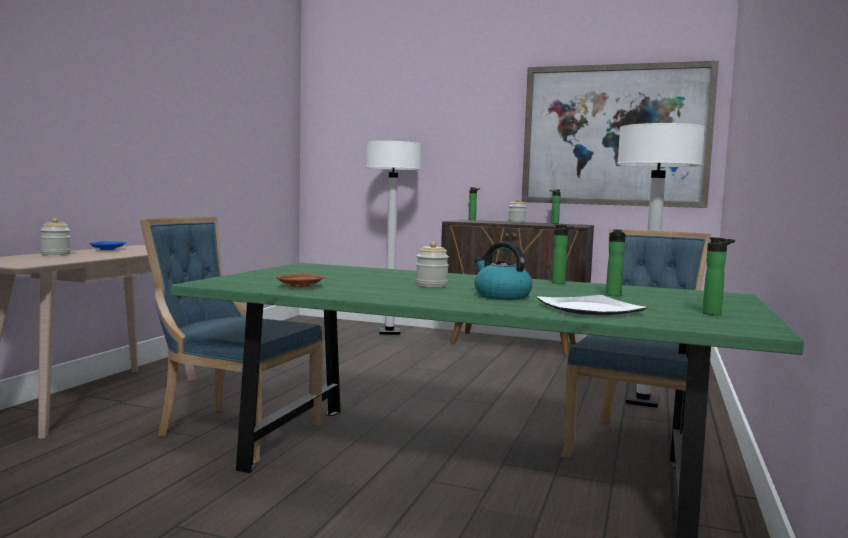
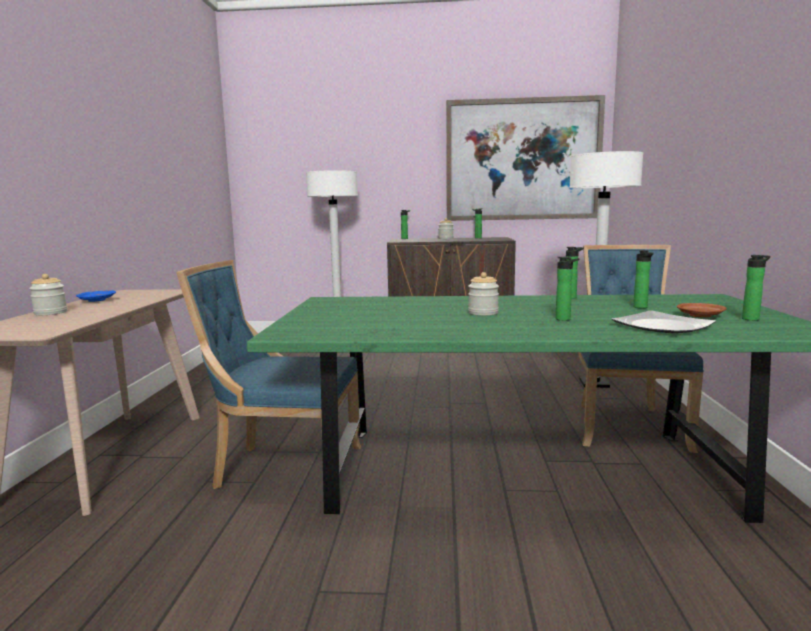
camera: 15 degrees left, 5 degrees up
brown plate [276,274,324,287] -> brown plate moved to [677,303,727,317]
kettle [474,242,533,300] -> bottle [556,257,580,321]

